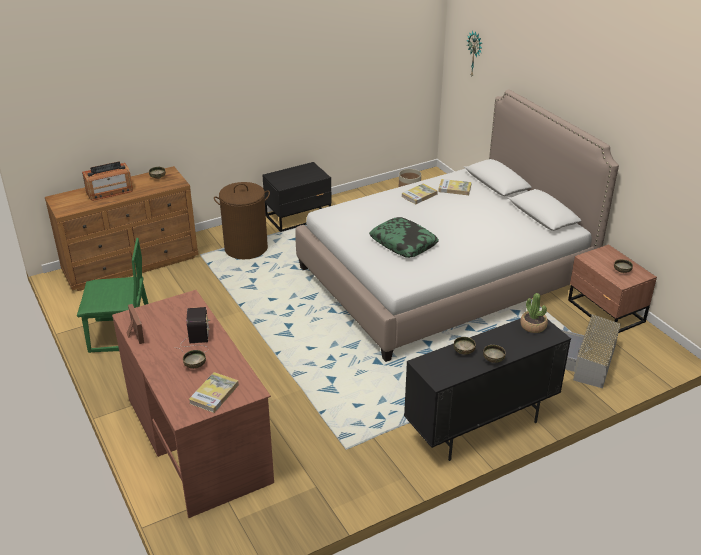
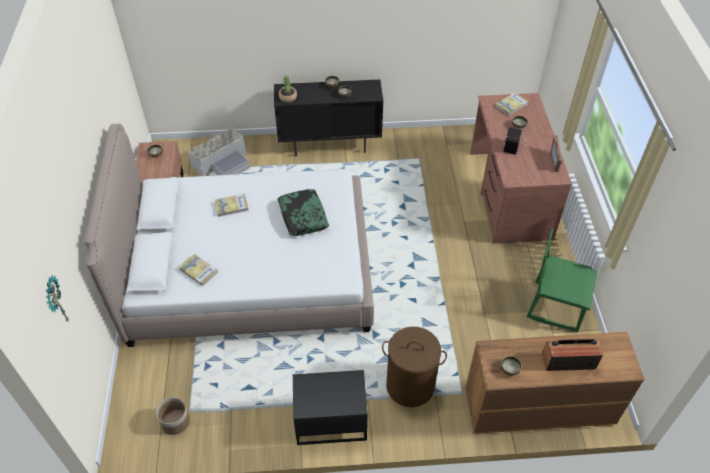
camera: 155 degrees left, 15 degrees up
book [402,183,438,205] -> book moved to [215,194,249,217]

